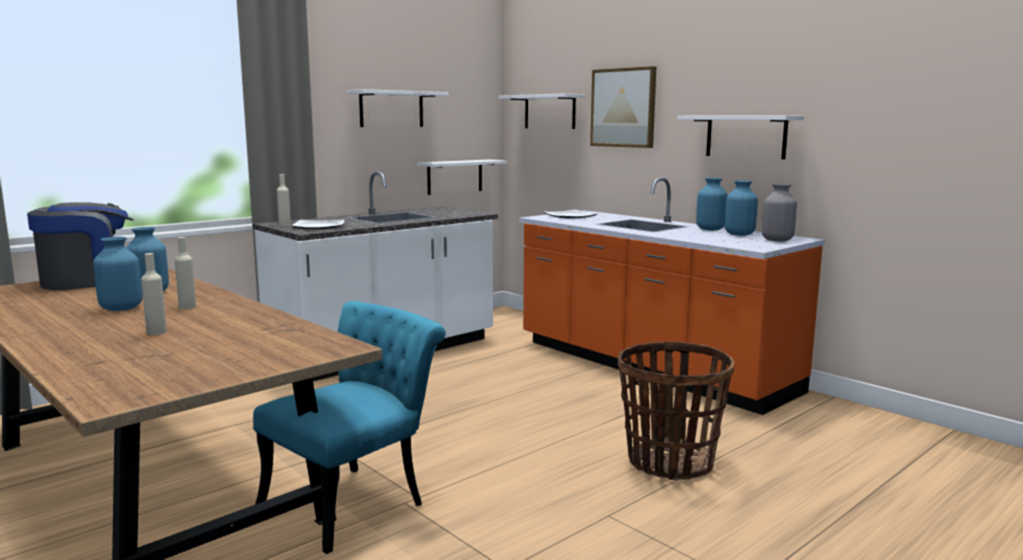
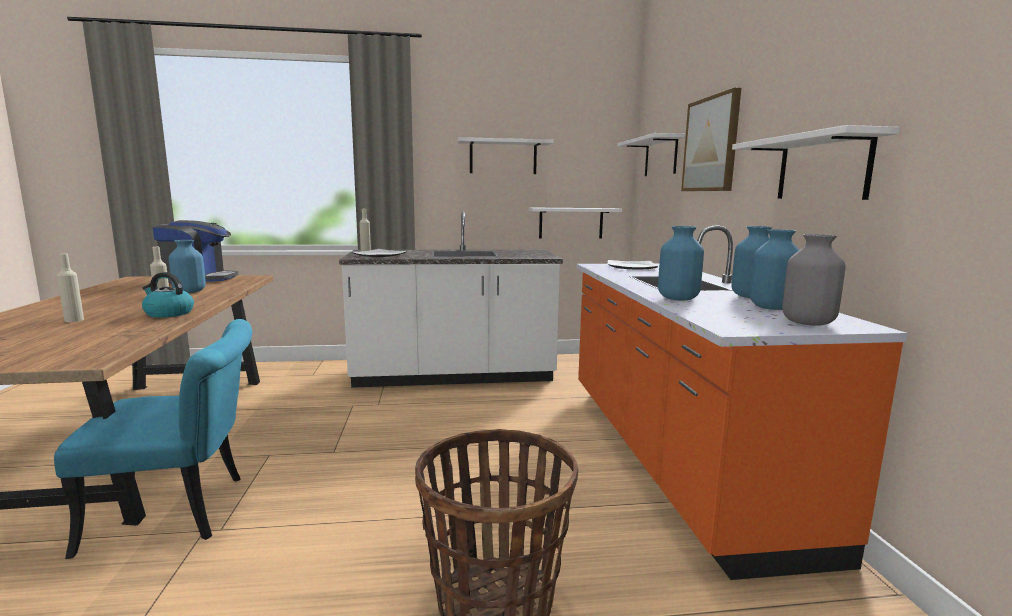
camera: 35 degrees right, 0 degrees up
blue vase [93,237,143,311] -> blue vase moved to [658,226,704,300]
none -> kettle [142,272,194,318]

